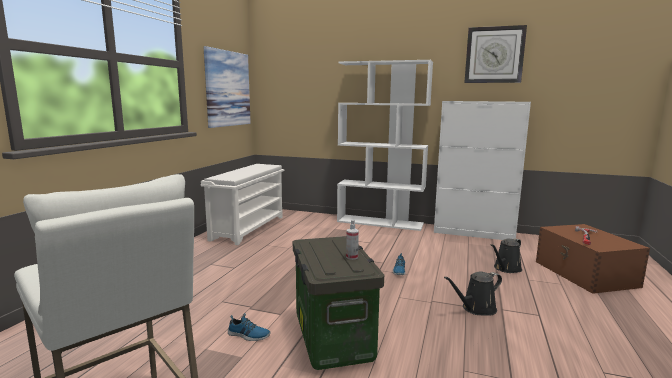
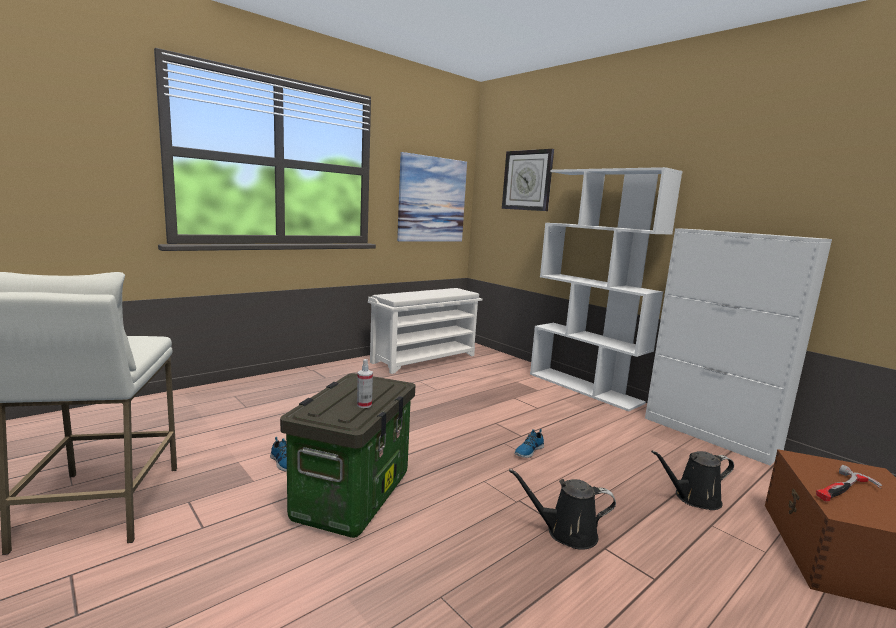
camera: 30 degrees right, 0 degrees up
wall clock [464,25,527,83] -> wall clock moved to [502,149,554,211]

